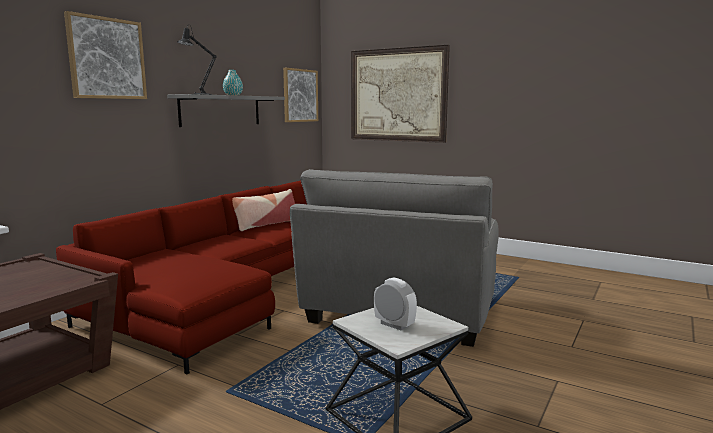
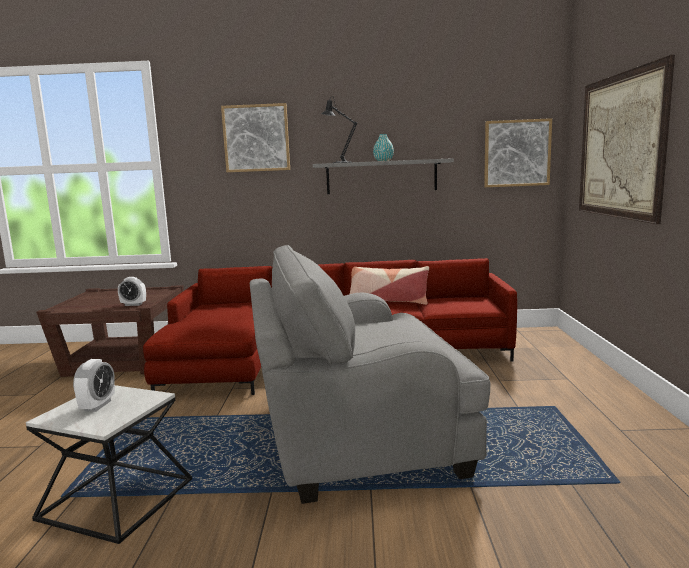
camera: 60 degrees right, 0 degrees up
none -> alarm clock [118,277,146,306]

